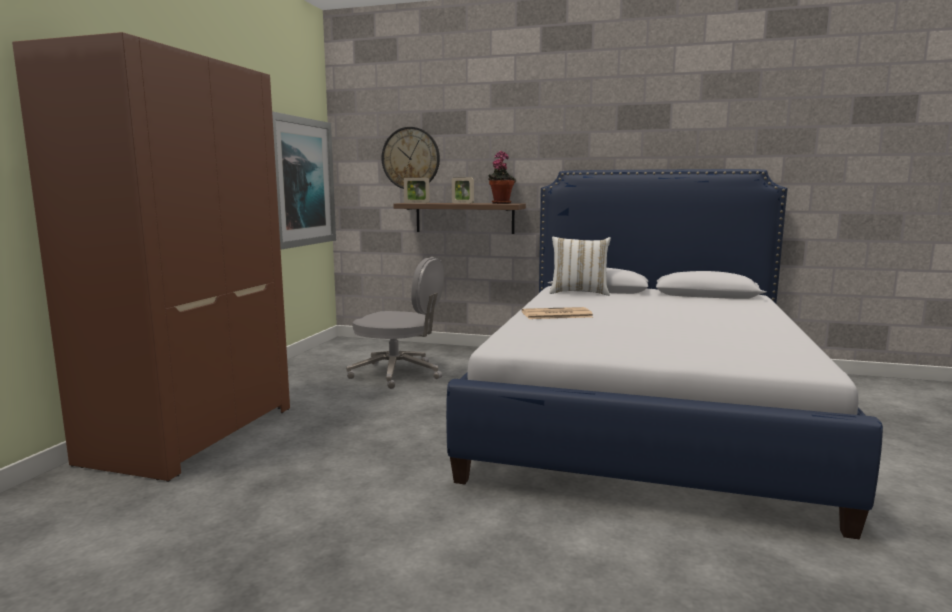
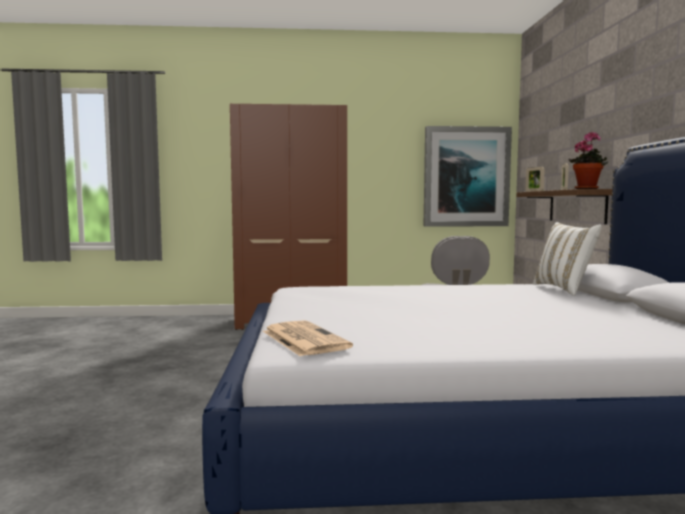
camera: 70 degrees right, 5 degrees down
wall clock [382,127,440,189] -> none
newspaper [522,307,593,319] -> newspaper moved to [263,320,353,357]

